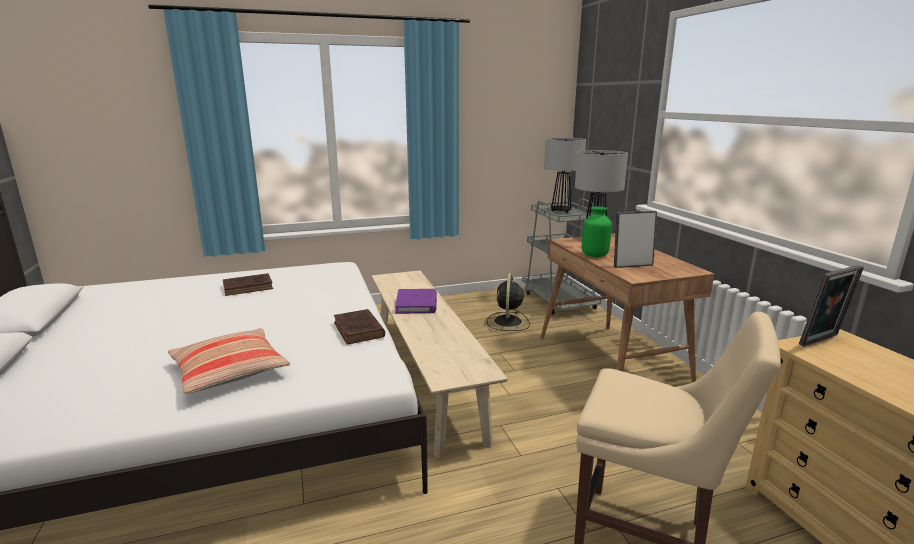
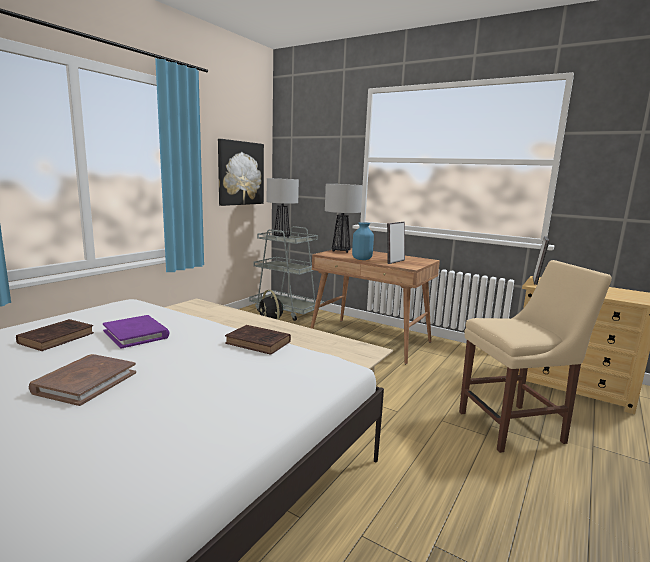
camera: 40 degrees left, 5 degrees down
pillow [168,328,290,394] -> none
purple book [395,289,437,314] -> purple book moved to [103,315,170,349]
green vase [582,206,612,257] -> blue vase [352,222,374,260]
none -> brown book [29,354,136,406]
none -> picture [218,139,264,206]

